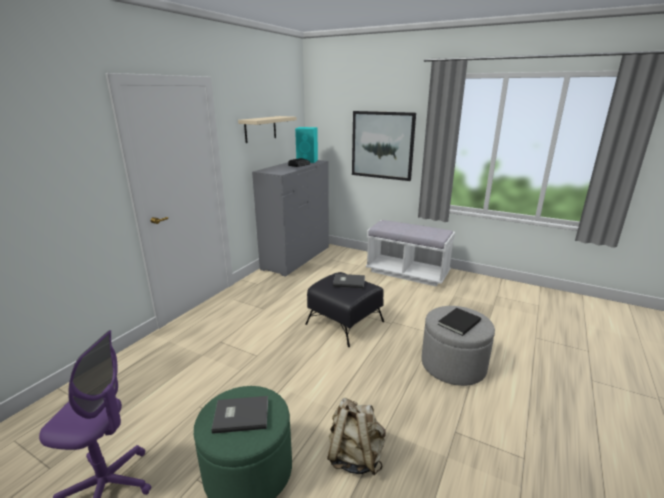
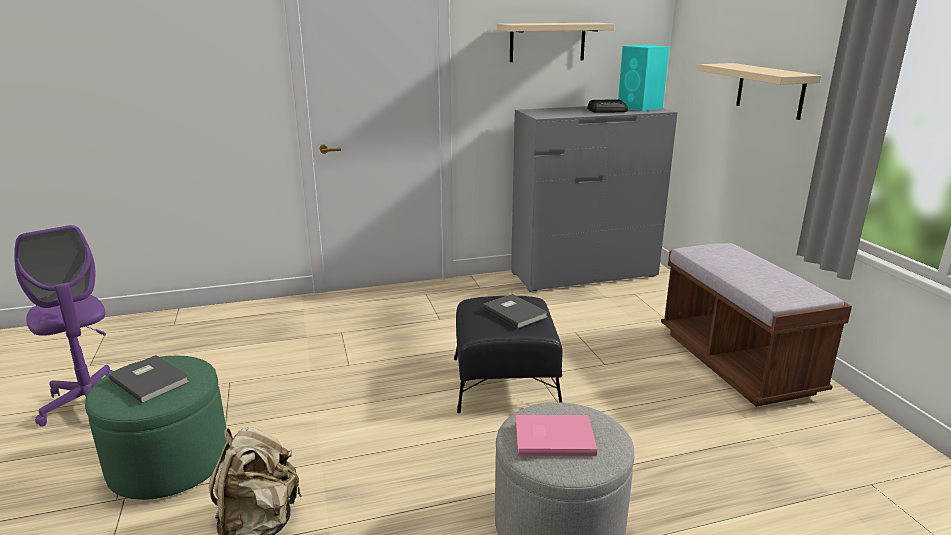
camera: 45 degrees right, 0 degrees up
picture [352,111,416,181] -> beige shelf [698,63,821,120]
white bench [366,220,455,287] -> brown bench [661,243,852,407]
black book [438,308,481,336] -> pink book [516,415,597,456]

